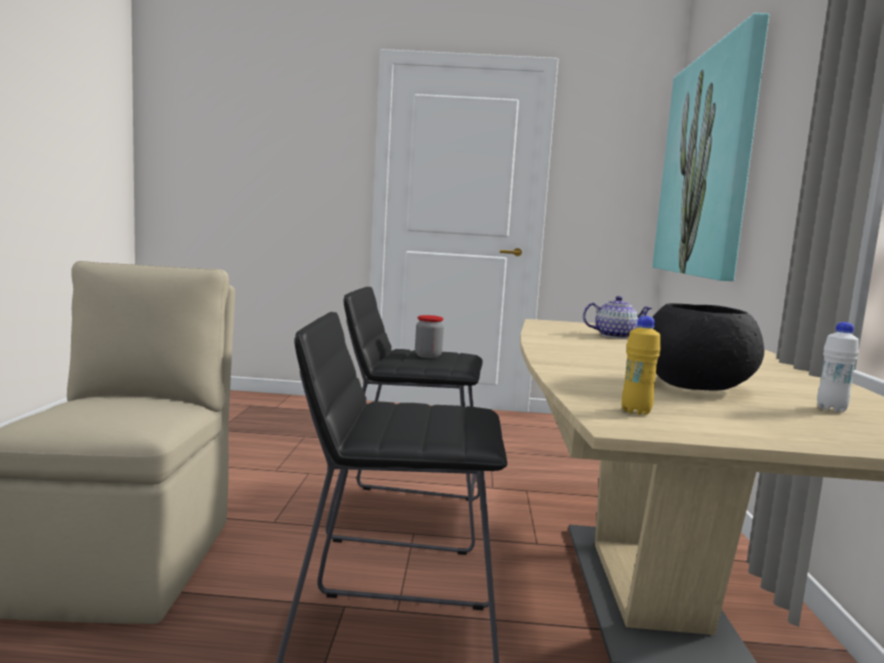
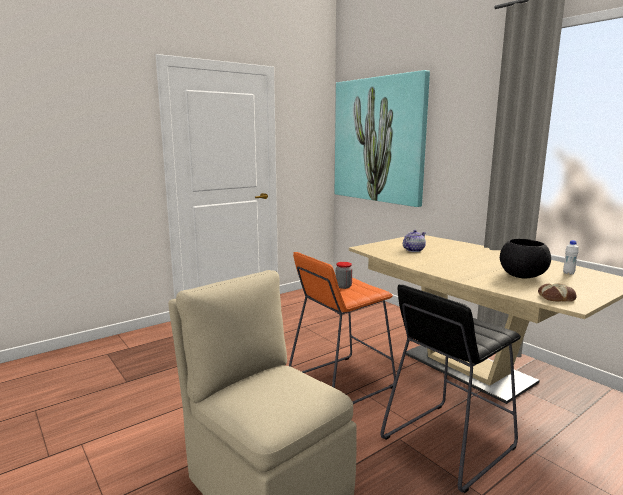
camera: 40 degrees left, 5 degrees up
black stool [326,287,483,555] -> orange stool [289,252,396,404]
yellow bottle [622,316,661,415] -> bread [538,283,576,302]

